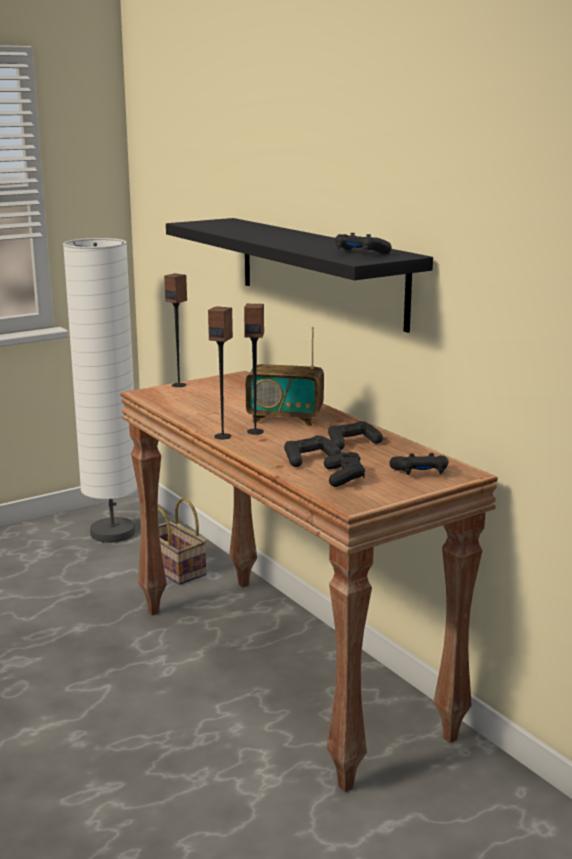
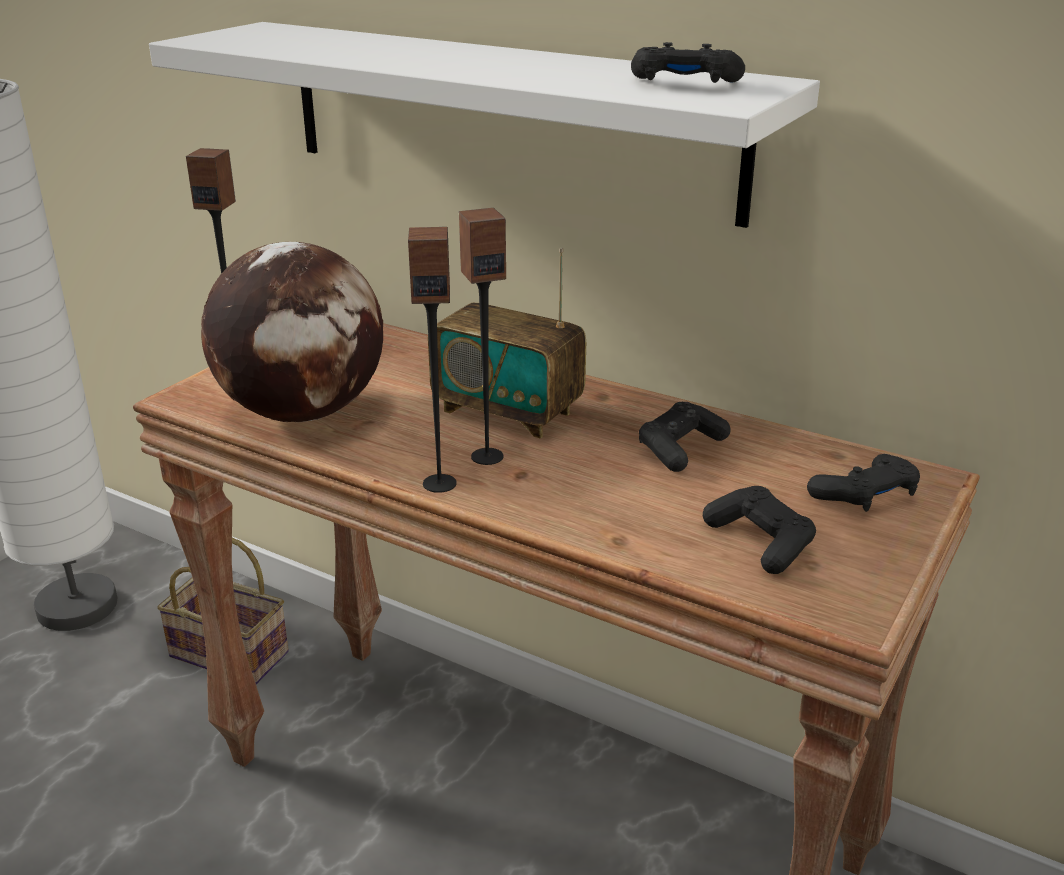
camera: 25 degrees left, 10 degrees up
black shelf [166,218,433,333] -> white shelf [149,22,820,228]
radio [246,327,324,426] -> radio turned 45 degrees clockwise [428,248,586,439]
black game controller [284,435,341,467] -> none
none -> globe [201,242,383,422]

